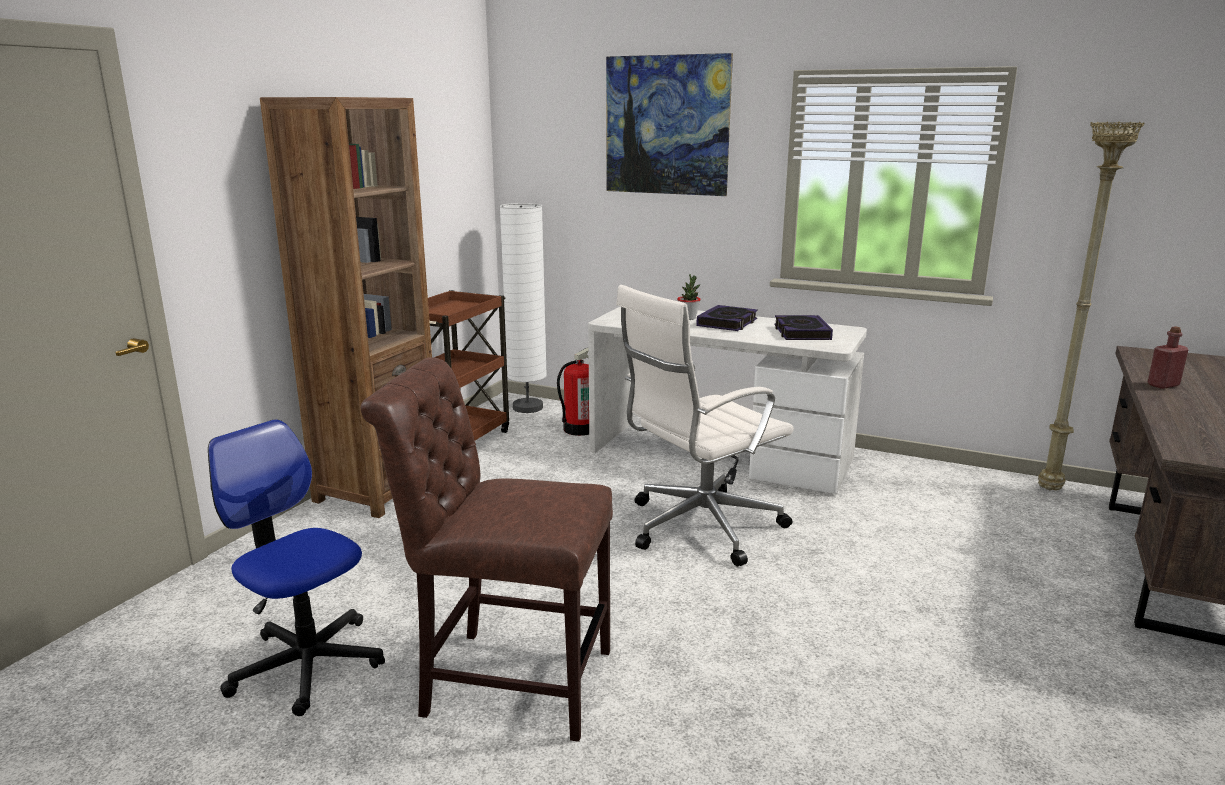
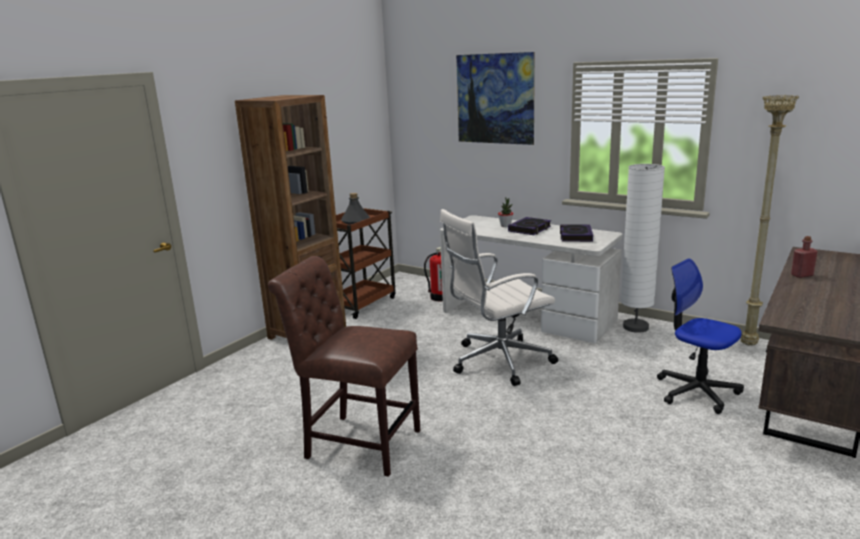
camera: 10 degrees right, 0 degrees up
office chair [208,419,385,716] -> office chair moved to [657,258,744,414]
white floor lamp [500,203,547,413] -> white floor lamp moved to [621,164,665,333]
none -> grey bottle [341,193,370,225]

